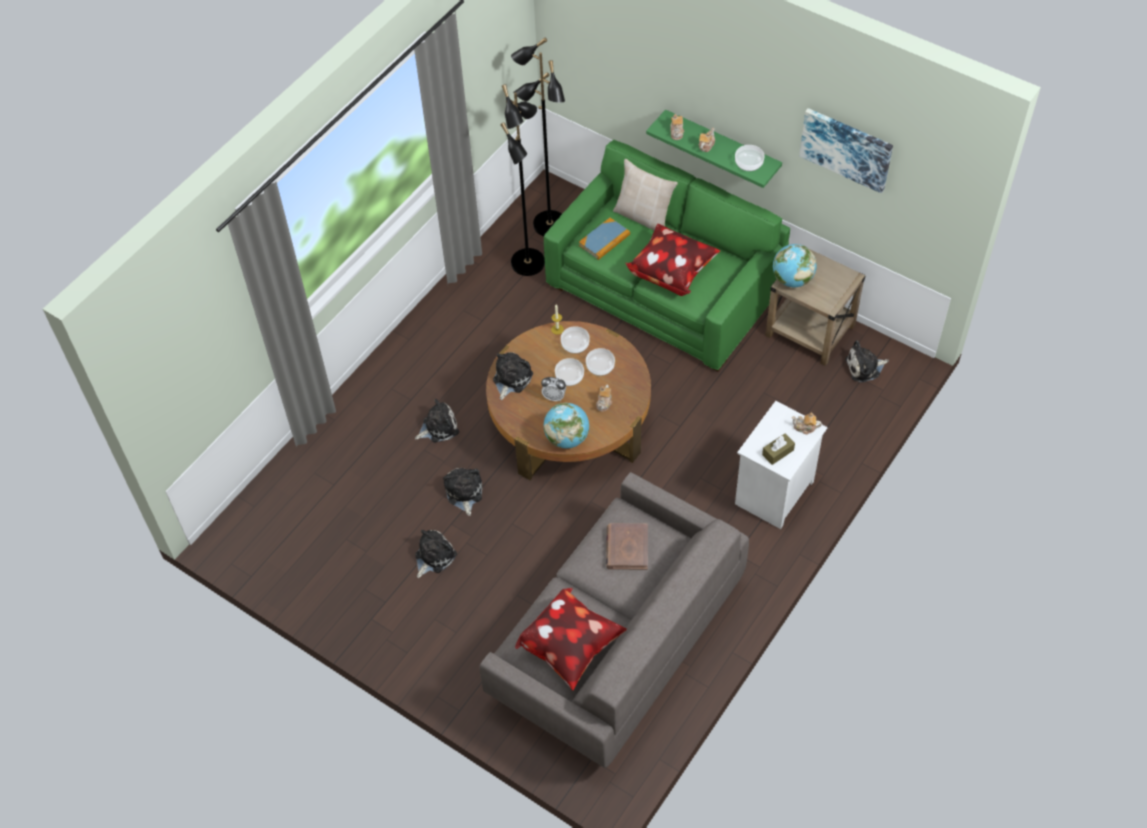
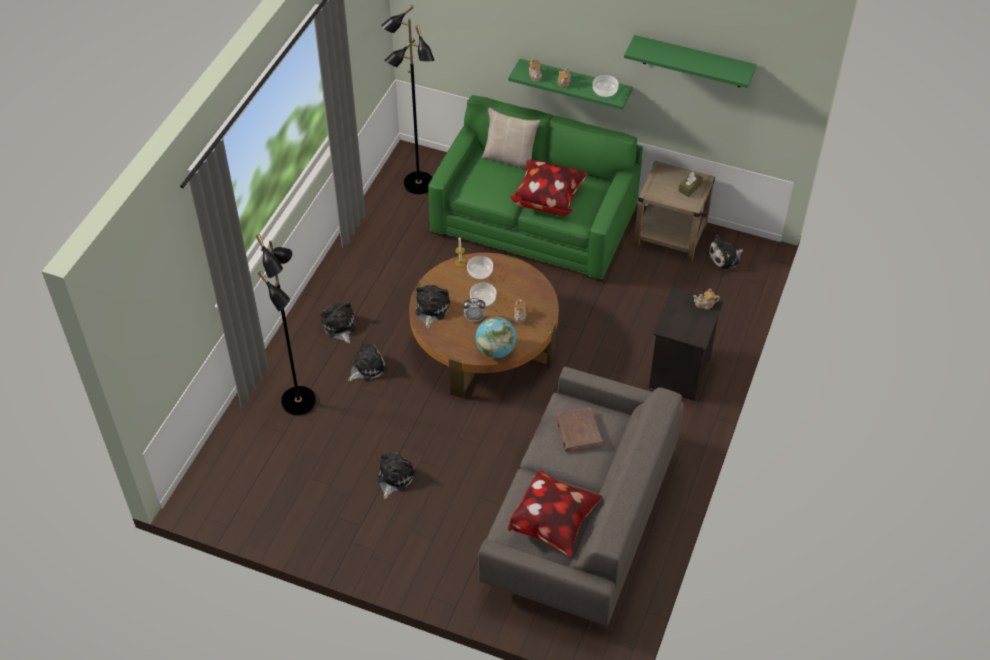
camera: 15 degrees left, 5 degrees down
plush toy [443,468,482,516] -> plush toy moved to [321,302,356,343]
black floor lamp [500,84,545,276] -> black floor lamp moved to [255,234,316,415]
book [579,218,630,260] -> none
bowl [586,348,615,376] -> none
white nightstand [735,401,827,529] -> black nightstand [649,287,724,401]
brown tissue box [762,434,795,465] -> brown tissue box moved to [679,172,703,197]
globe [773,244,817,287] -> none
picture [799,108,893,193] -> green shelf [624,35,757,88]

